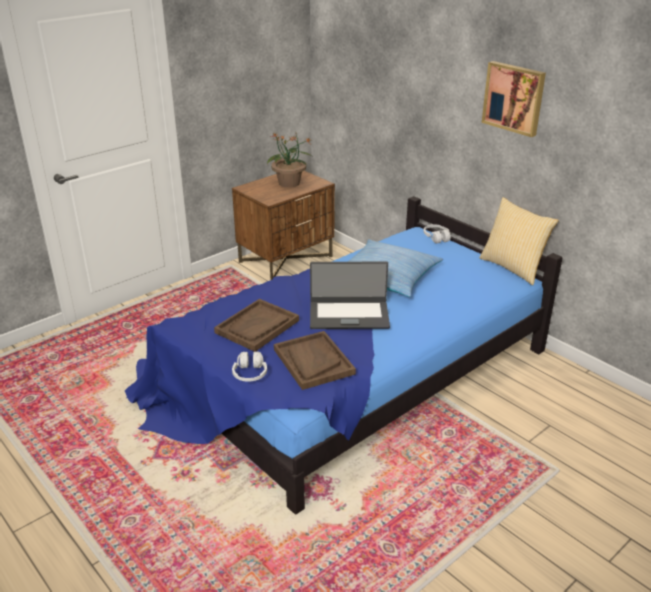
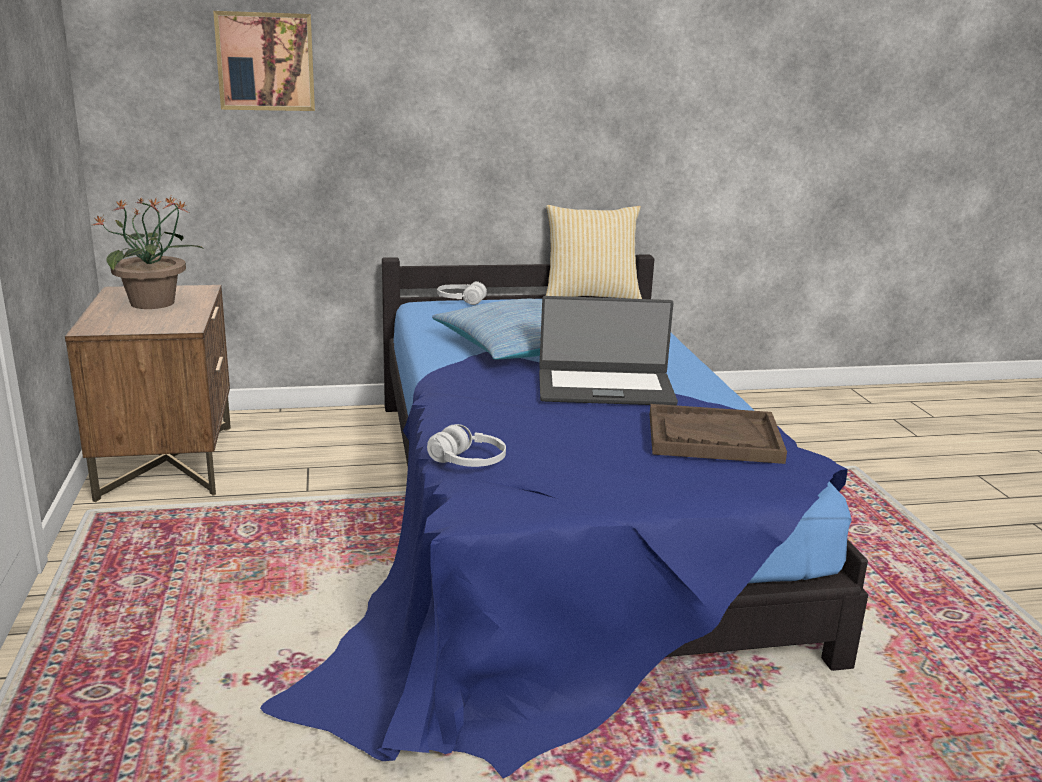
camera: 60 degrees left, 10 degrees down
brown tray [214,299,299,352] -> none
white headphones [232,352,267,382] -> white headphones moved to [427,424,506,467]
laptop [310,262,390,329] -> laptop turned 60 degrees clockwise [539,296,678,405]
picture [482,61,546,137] -> picture moved to [213,11,315,111]

